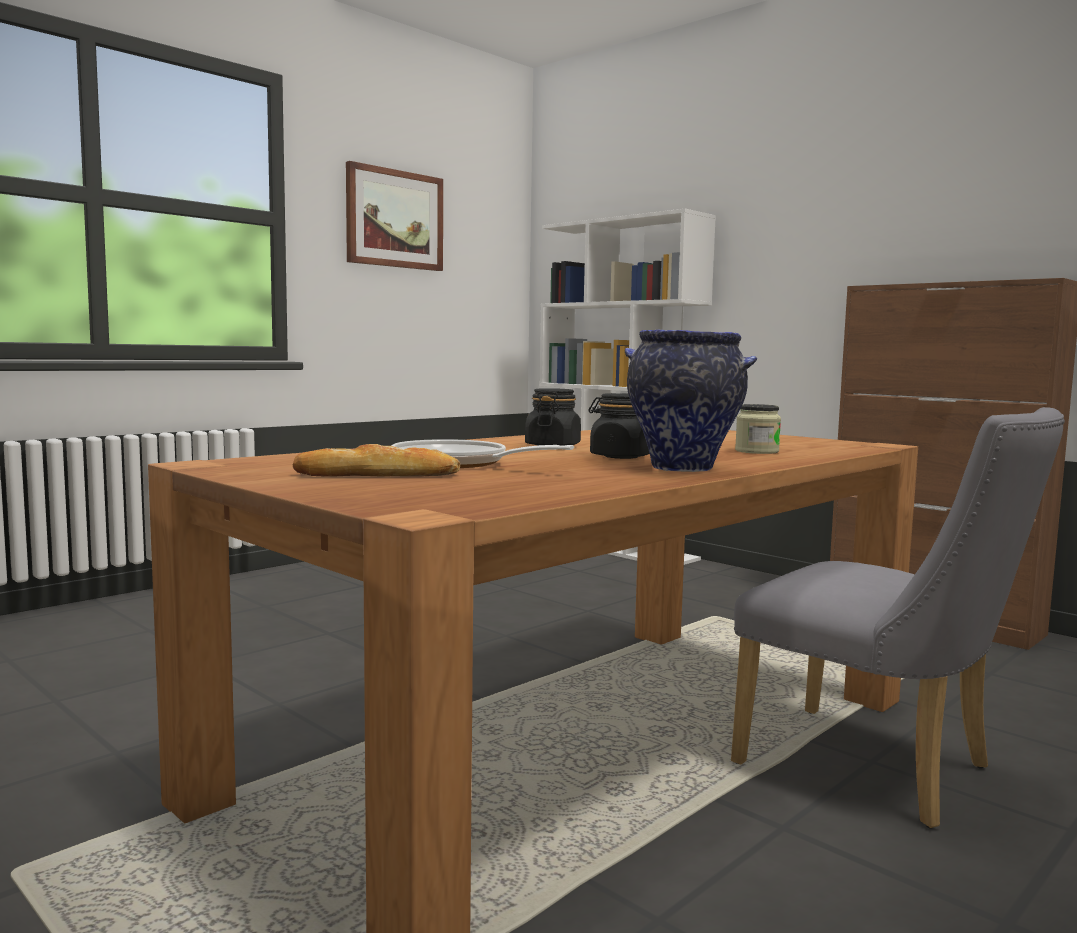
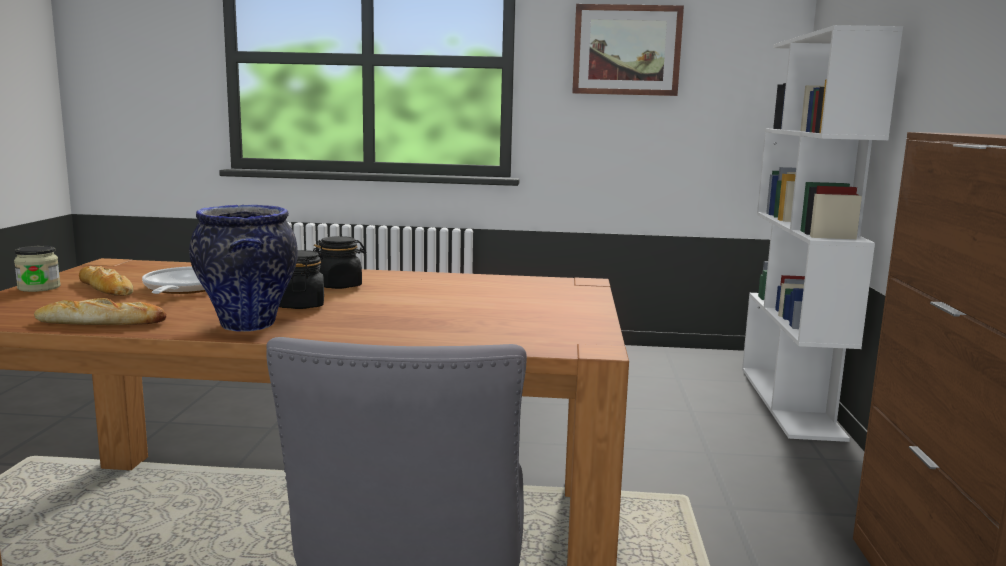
camera: 50 degrees right, 5 degrees up
jar [735,404,781,454] -> jar moved to [14,246,60,292]
none -> bread [34,298,167,325]

